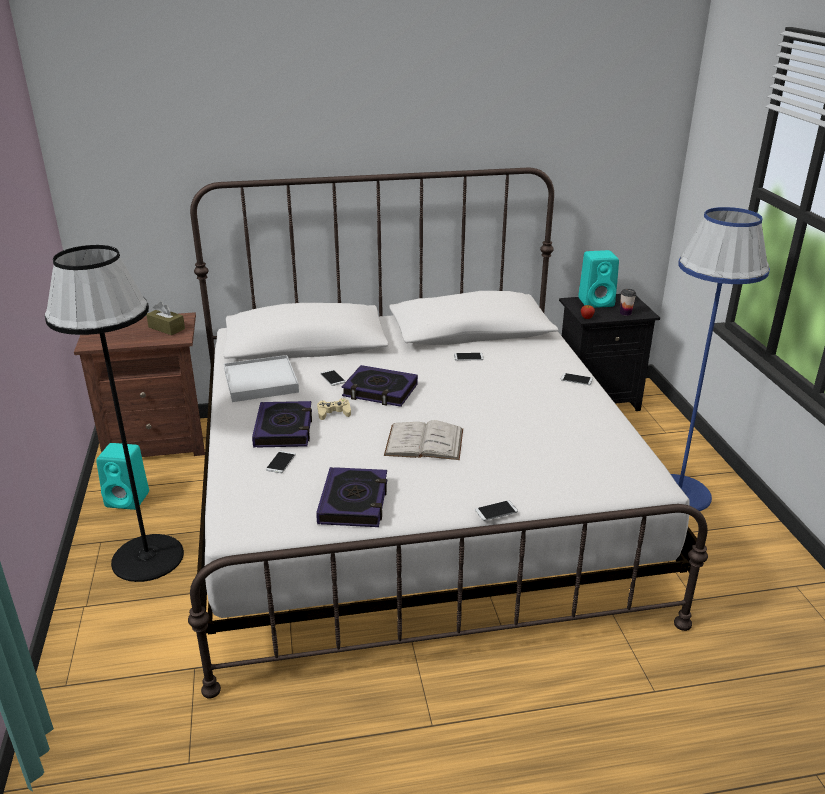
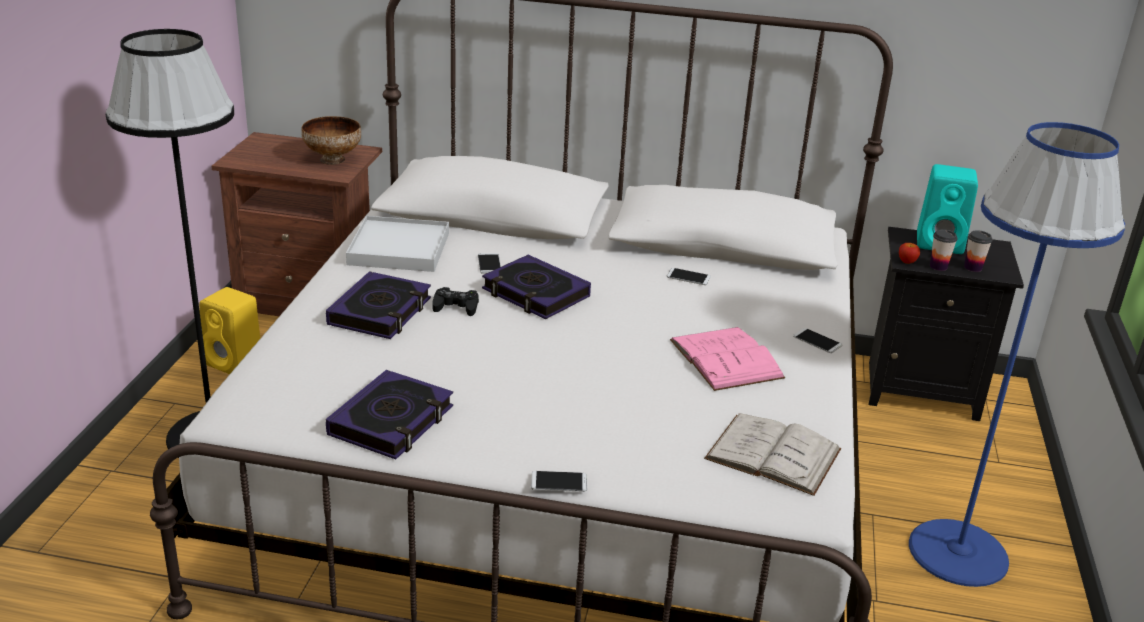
camera: 20 degrees right, 0 degrees up
turquoise speaker [96,443,149,510] -> yellow speaker [199,287,260,374]
brown tissue box [146,302,185,335] -> bowl [301,116,361,165]
phone [266,451,296,473] -> none
beige game controller [317,398,351,420] -> black game controller [432,287,479,316]
white book [384,420,463,460] -> white book moved to [704,413,841,496]
none -> pink book [670,327,785,391]
none -> cup [930,229,958,271]

